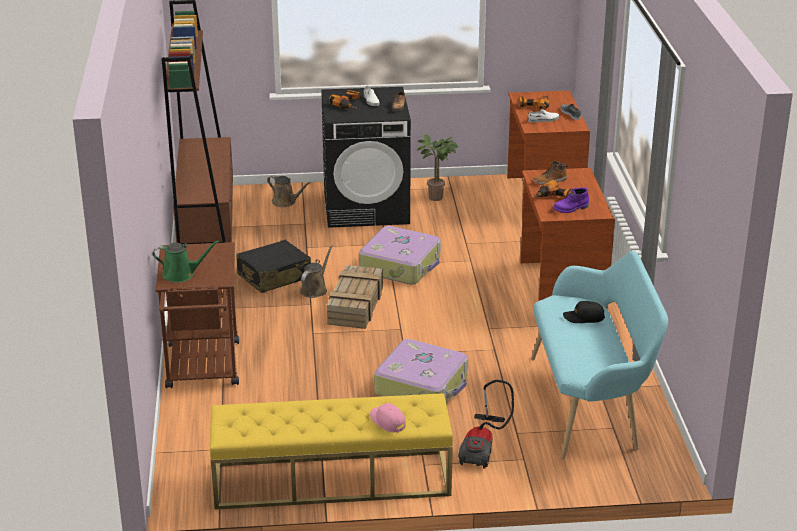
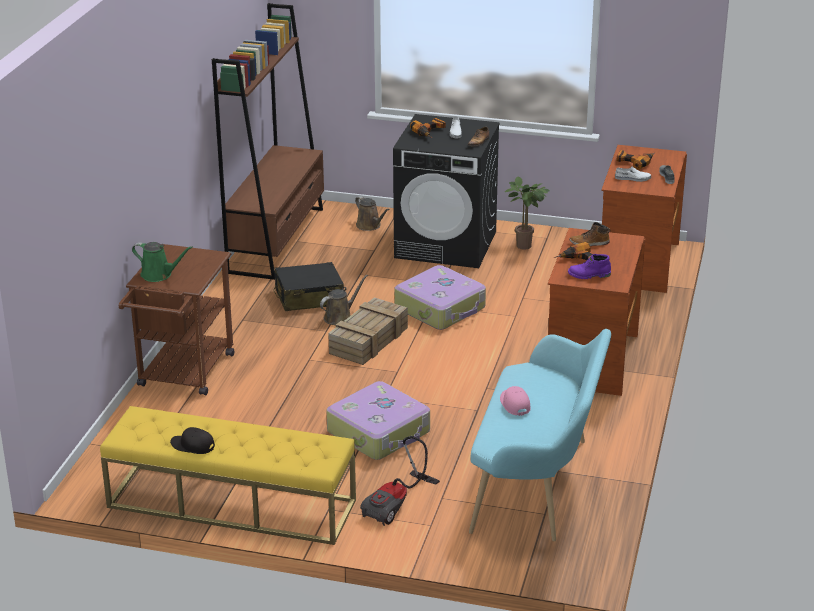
camera: 20 degrees right, 0 degrees up
pink cap [370,403,406,433] -> pink cap moved to [500,386,531,416]
black cap [563,301,605,323] -> black cap moved to [170,427,215,454]

